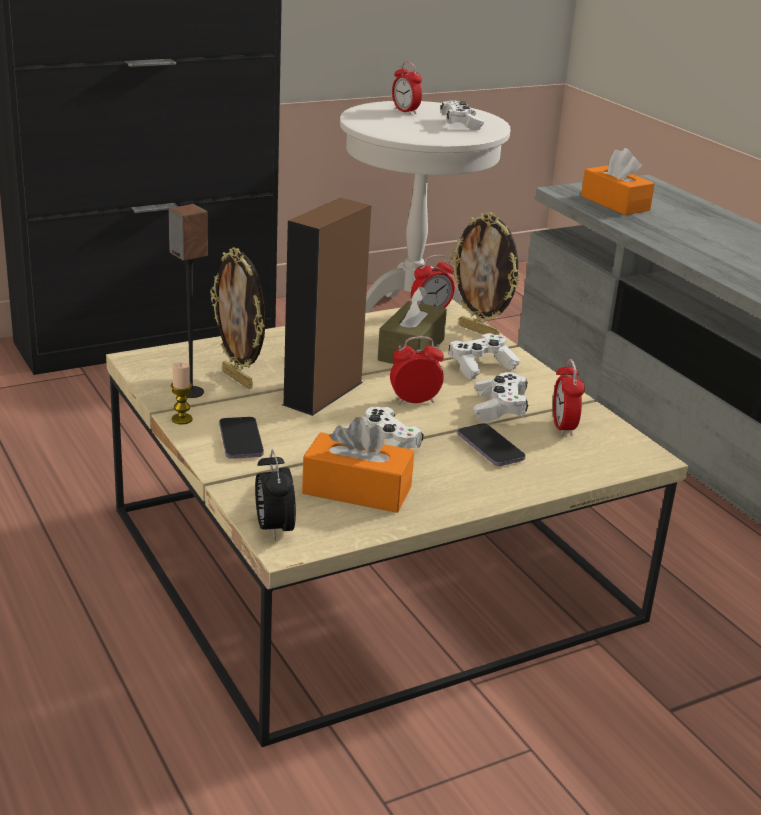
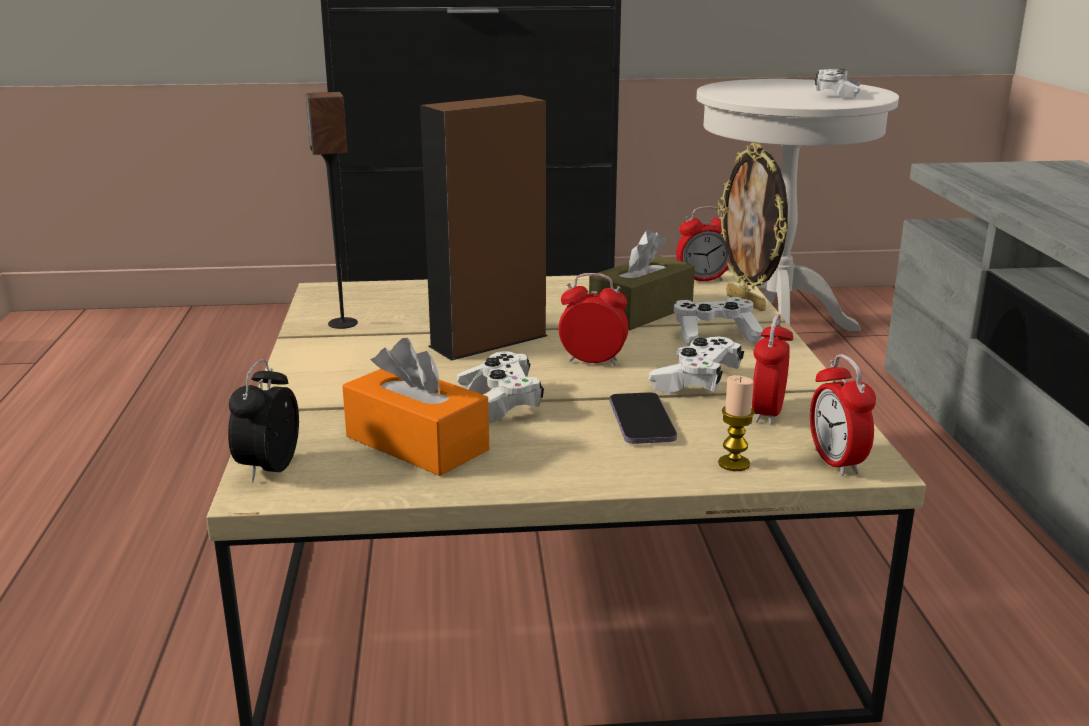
camera: 25 degrees right, 5 degrees down
candle [171,362,193,424] -> candle moved to [718,375,755,471]
picture frame [210,247,266,389] -> none
phone [219,417,264,459] -> none
alarm clock [392,62,422,115] -> alarm clock moved to [810,354,876,476]
orange tissue box [581,148,655,215] -> none

